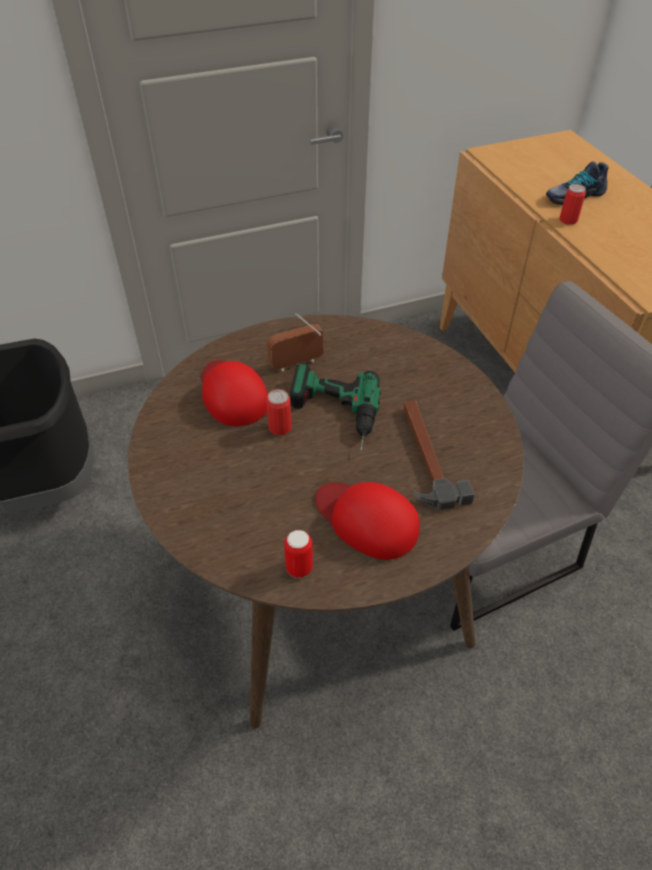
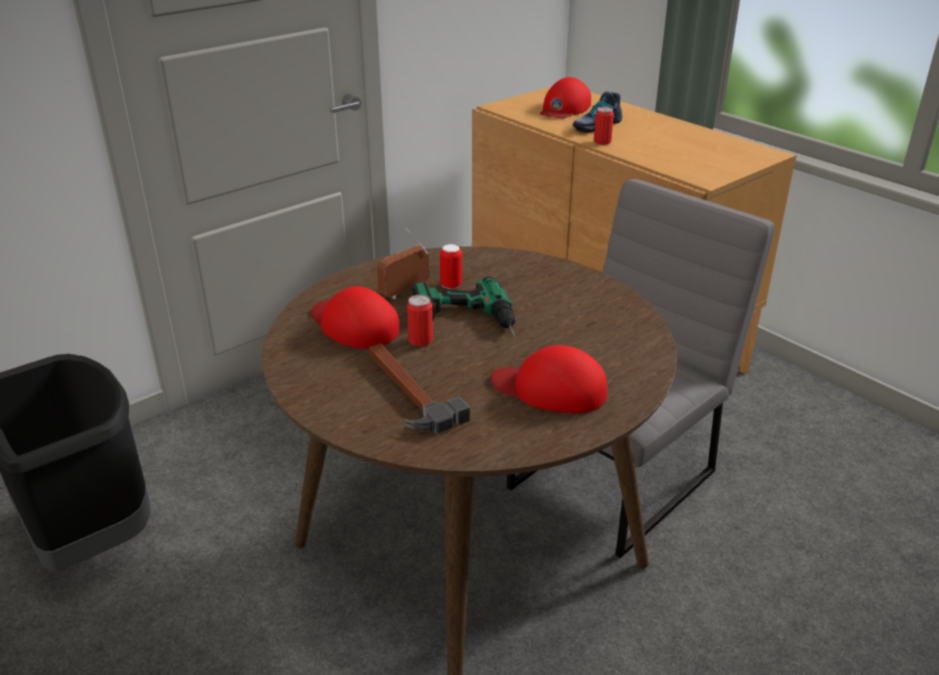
camera: 20 degrees left, 15 degrees down
can [284,530,313,578] -> can moved to [440,244,462,289]
hammer [404,401,475,510] -> hammer moved to [369,344,470,434]
none -> red cap [540,77,591,118]

